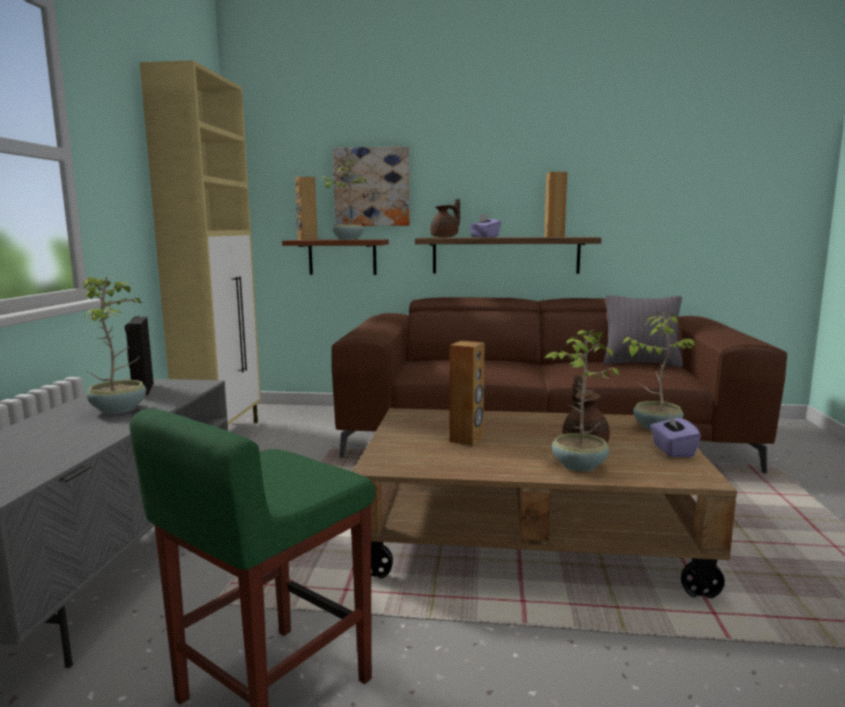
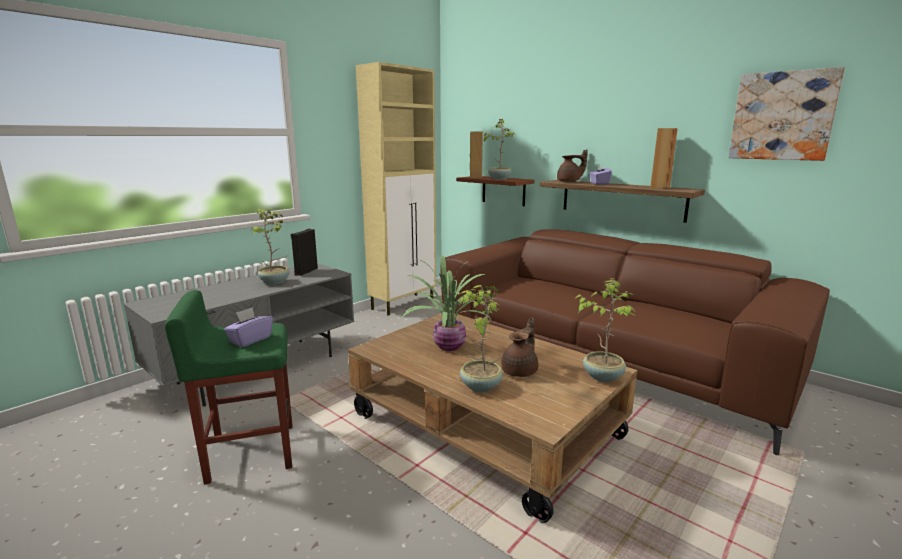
camera: 35 degrees right, 5 degrees up
picture [333,146,410,226] -> picture moved to [728,67,845,161]
brown speaker [449,341,485,446] -> potted plant [401,255,491,351]
grey pillow [603,295,683,367] -> none
purple tissue box [650,411,701,457] -> purple tissue box moved to [224,307,273,347]

